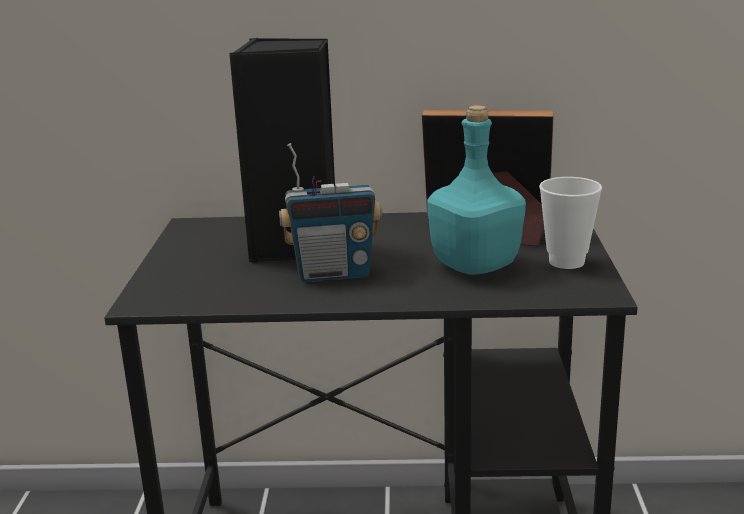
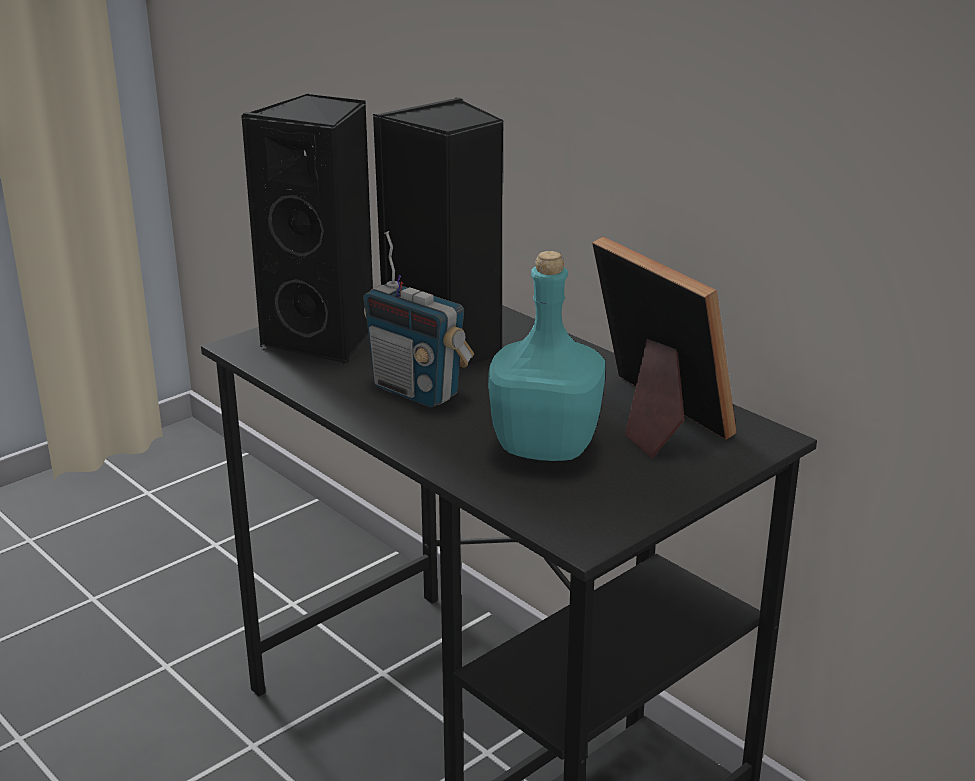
camera: 45 degrees right, 5 degrees up
cup [539,177,602,269] -> none
none -> black speaker [241,94,373,364]

